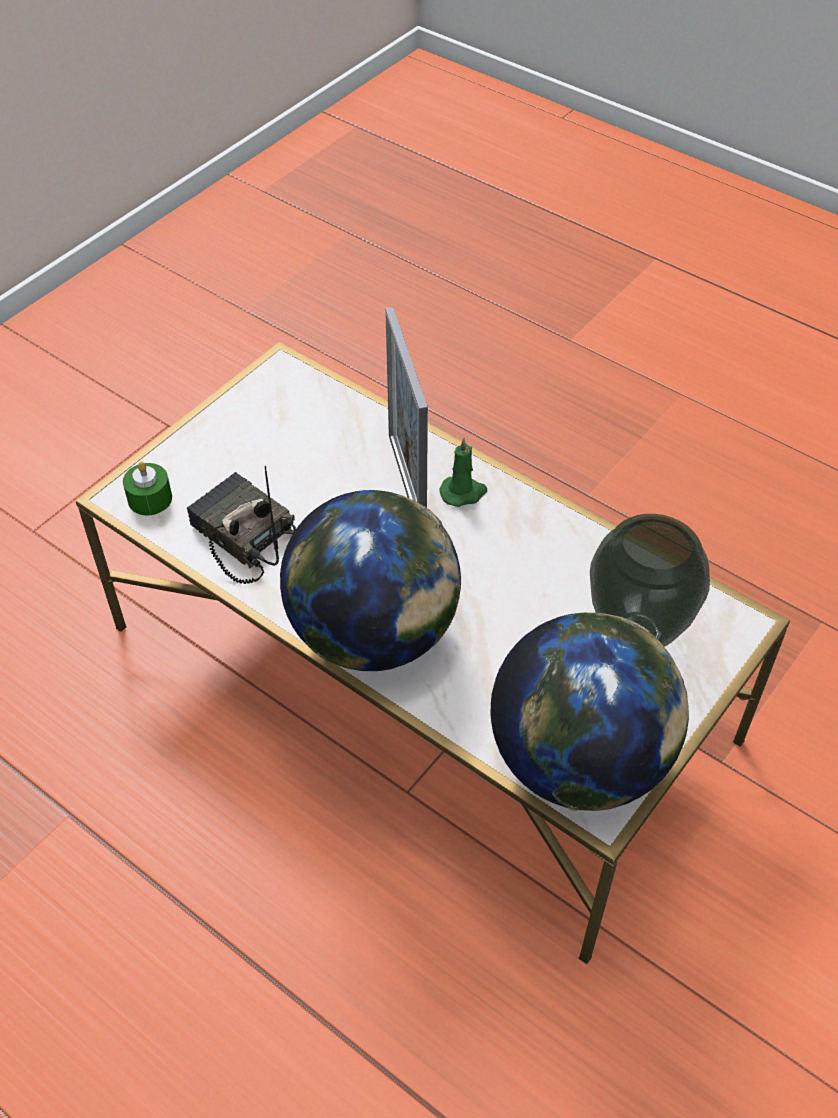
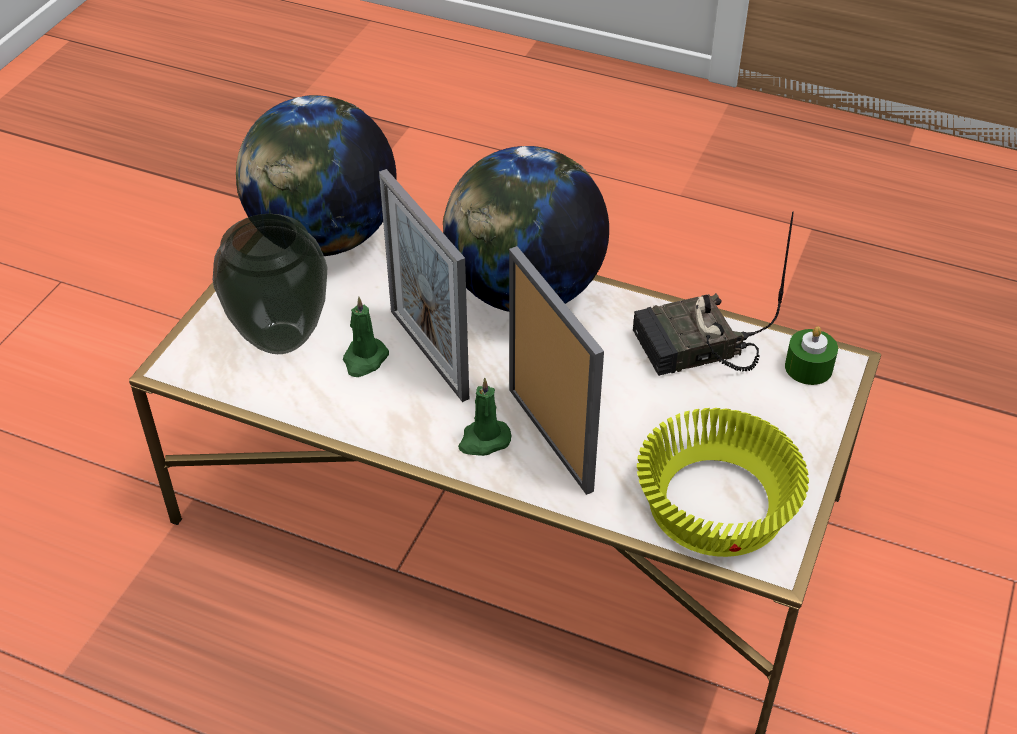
camera: 165 degrees right, 5 degrees down
radio [187,466,296,584] -> radio turned 135 degrees clockwise [633,211,793,376]
none -> green candle [343,297,389,377]
none -> picture frame [379,169,469,402]
none -> yellow bowl [637,408,809,557]

